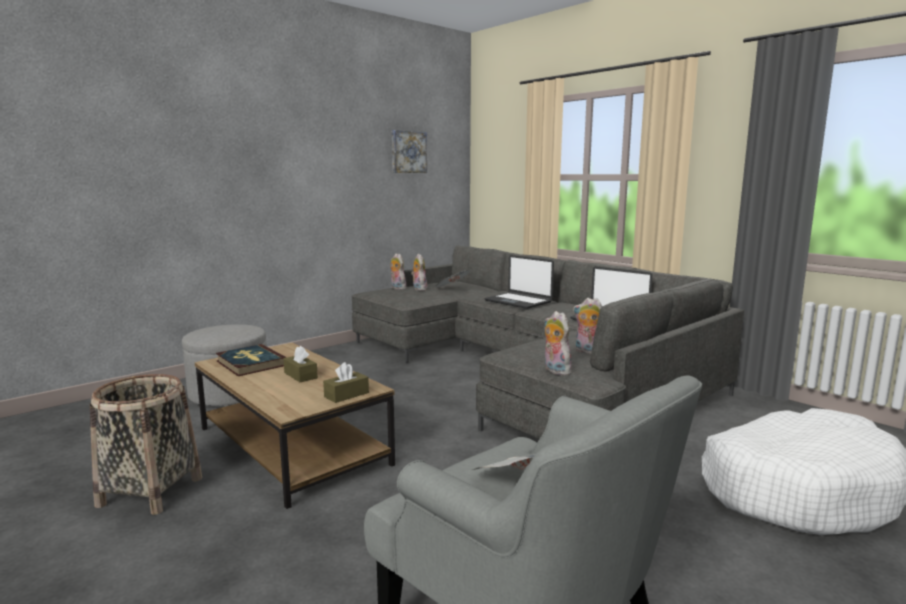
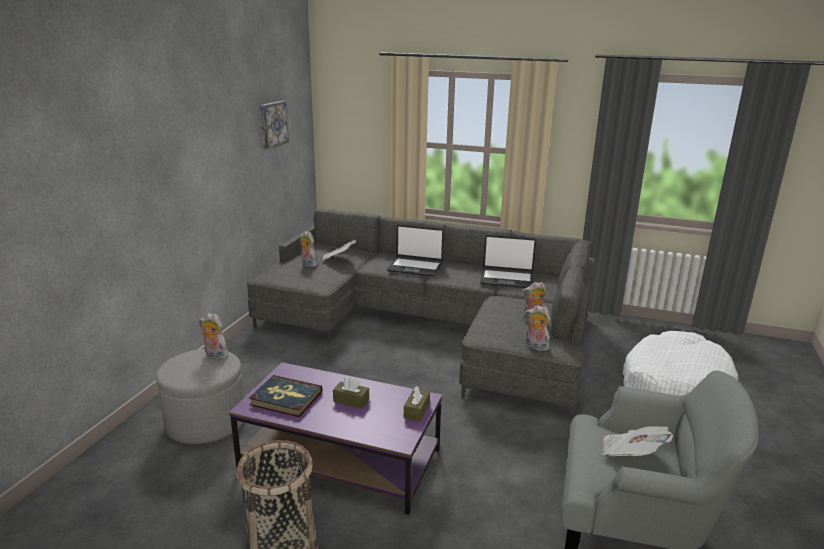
camera: 30 degrees left, 10 degrees up
brown coffee table [195,343,395,509] -> purple coffee table [229,362,442,515]
plush toy [390,254,406,290] -> plush toy moved to [199,313,228,360]

